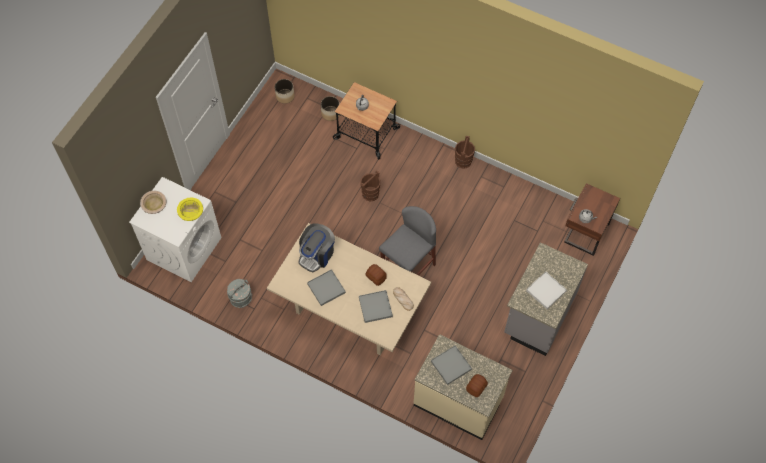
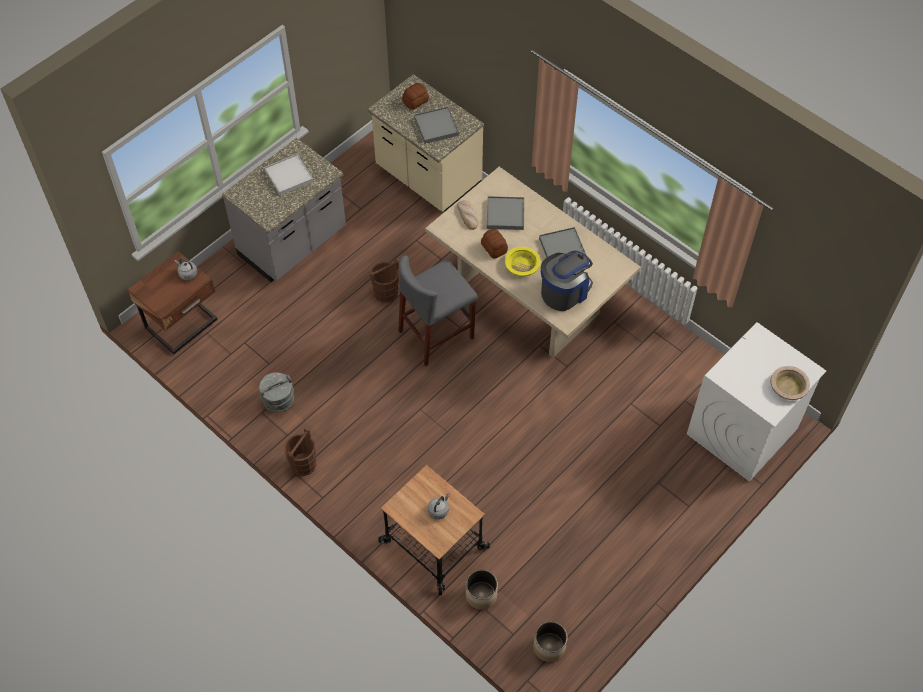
camera: 165 degrees left, 5 degrees down
yellow bowl [177,197,203,221] -> yellow bowl moved to [505,247,541,277]
grey bucket [227,279,252,308] -> grey bucket moved to [259,372,294,412]
brown bucket [360,170,381,201] -> brown bucket moved to [369,259,399,303]

